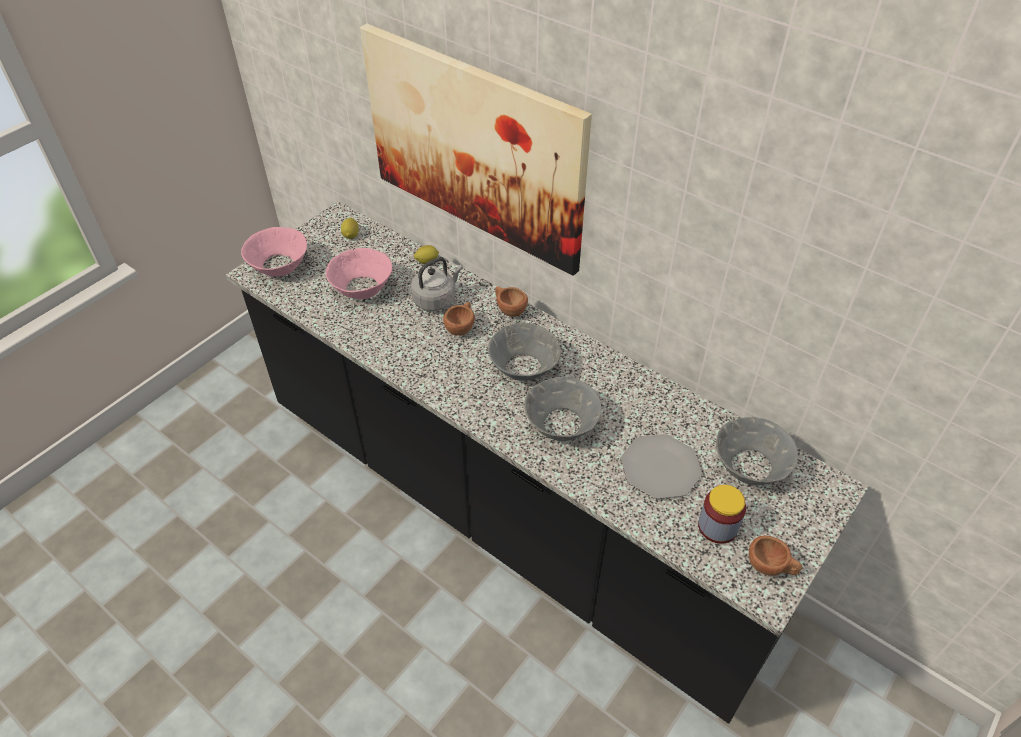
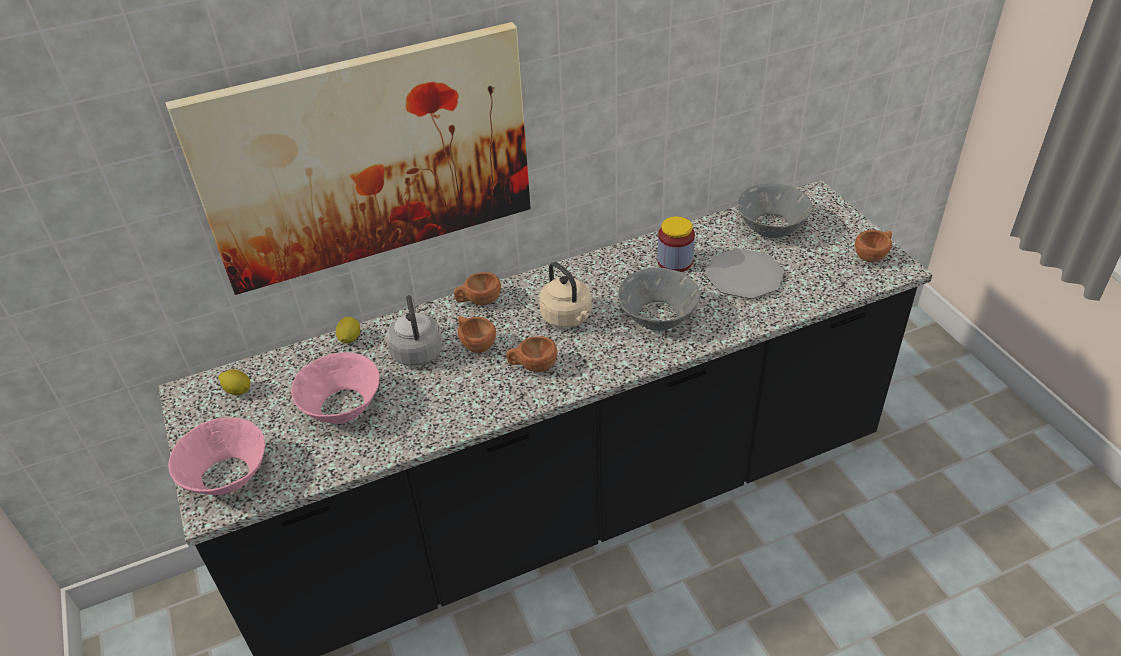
camera: 60 degrees left, 5 degrees down
grey bowl [488,323,561,381] -> beige kettle [539,262,592,328]
jar [698,485,746,544] -> jar moved to [657,216,695,272]
none -> brown cup [506,336,557,372]

